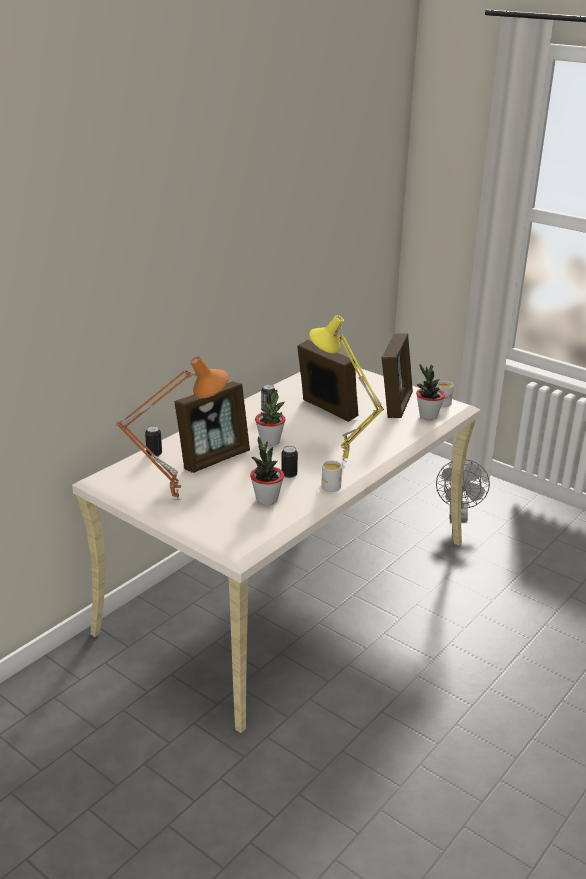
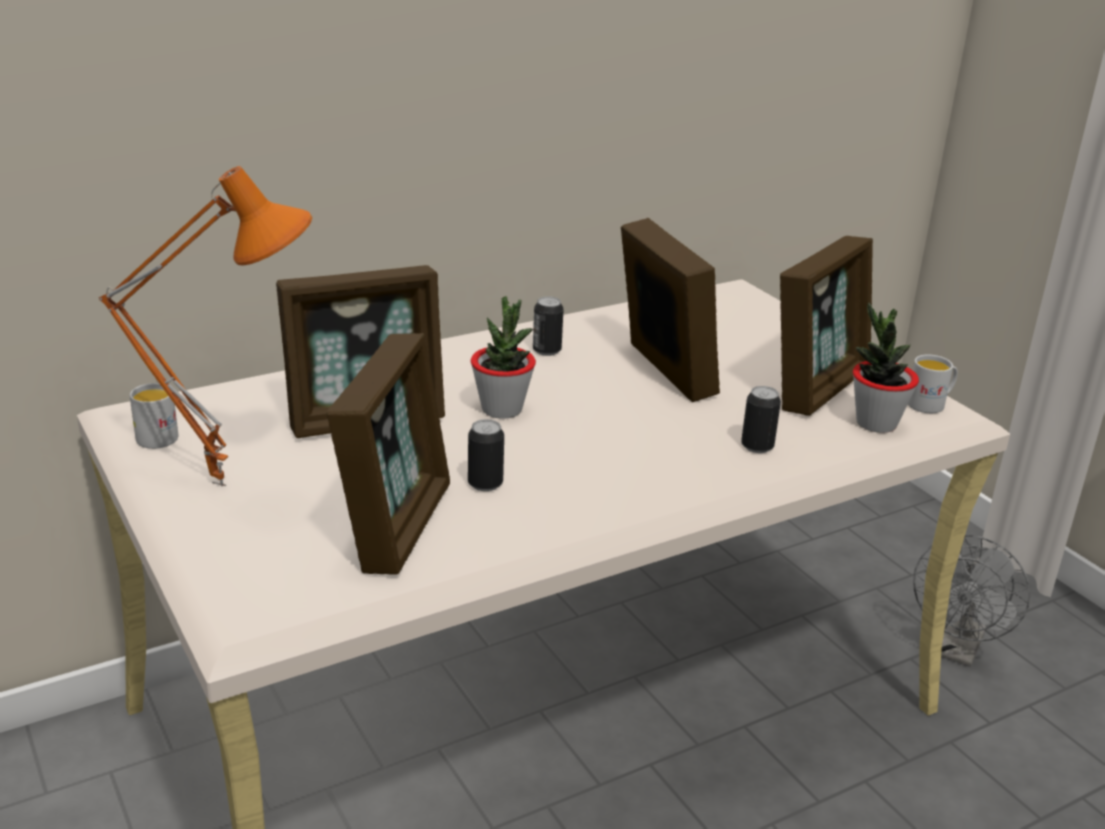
camera: 20 degrees right, 0 degrees up
can [145,426,162,457] -> can moved to [741,386,781,453]
potted plant [250,436,284,505] -> picture frame [326,333,450,575]
yellow table lamp [309,315,384,462] -> none
white mug [321,460,342,492] -> white mug moved to [130,383,178,449]

